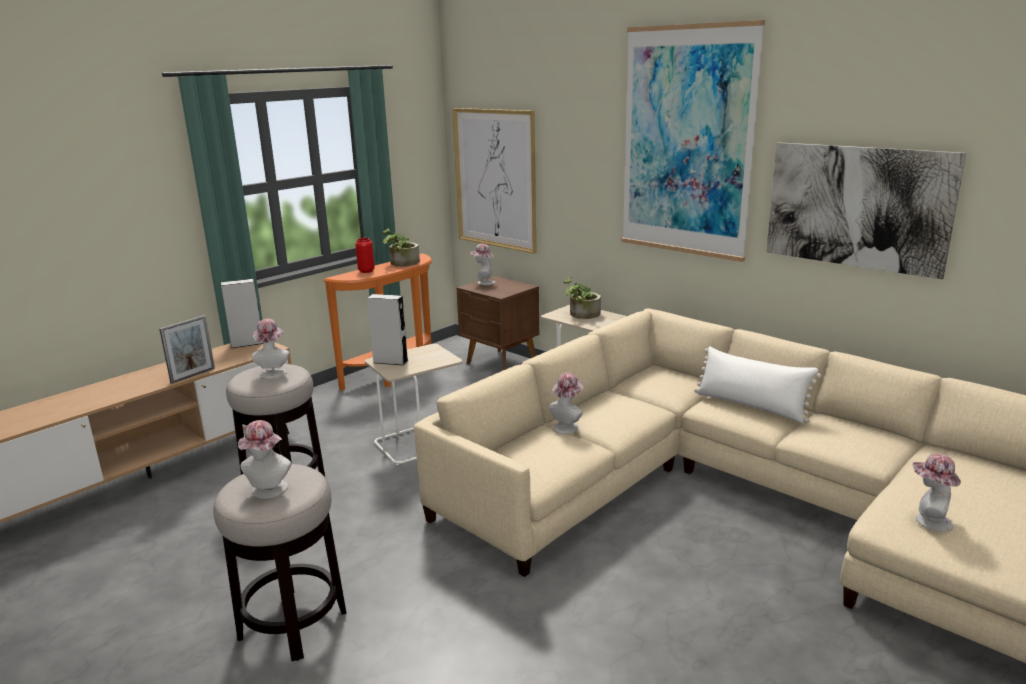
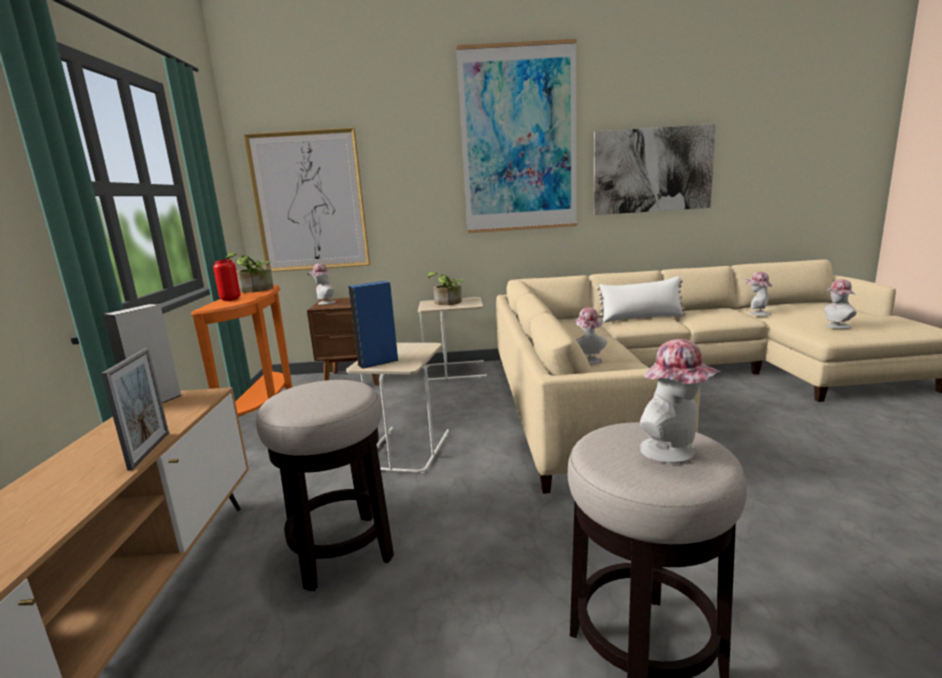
camera: 45 degrees left, 5 degrees down
hat [252,319,289,379] -> hat moved to [745,272,772,316]
grey speaker [367,294,409,365] -> blue speaker [348,281,398,369]

